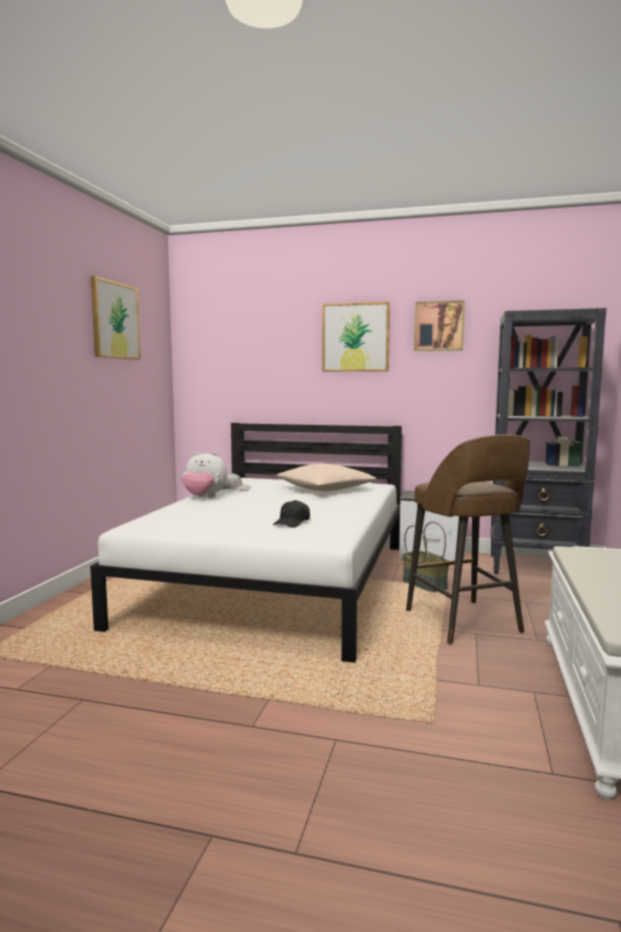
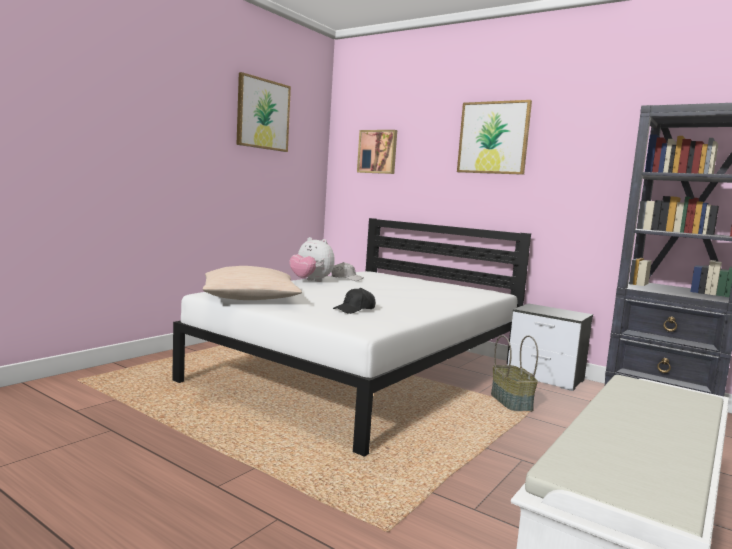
camera: 20 degrees right, 0 degrees up
beige pillow [276,464,377,491] -> beige pillow moved to [203,266,302,300]
brown stool [406,434,530,645] -> none
picture [414,300,465,351] -> picture moved to [357,130,397,174]

